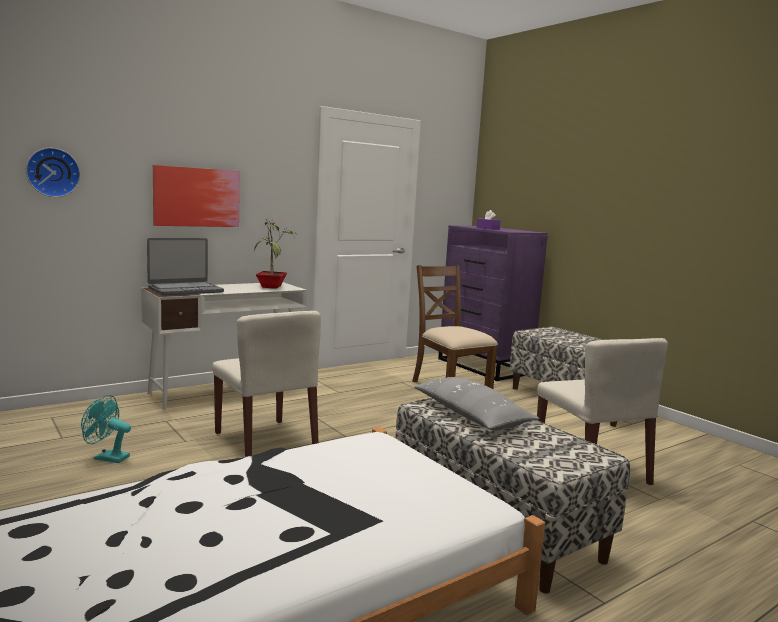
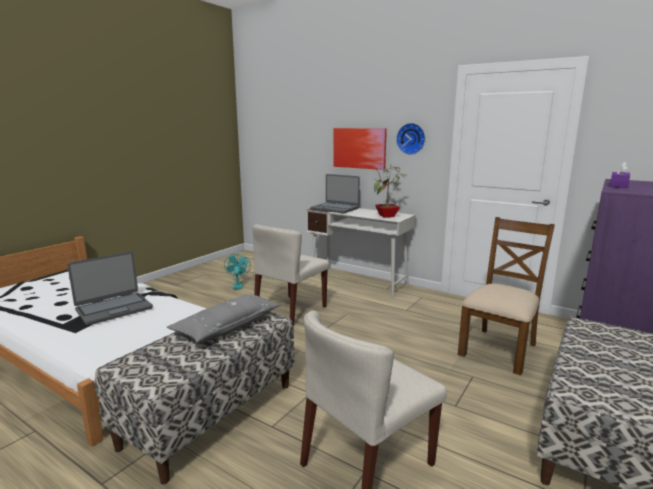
camera: 70 degrees right, 5 degrees up
wall clock [26,148,80,197] -> wall clock moved to [396,123,425,155]
none -> laptop [67,252,153,326]

